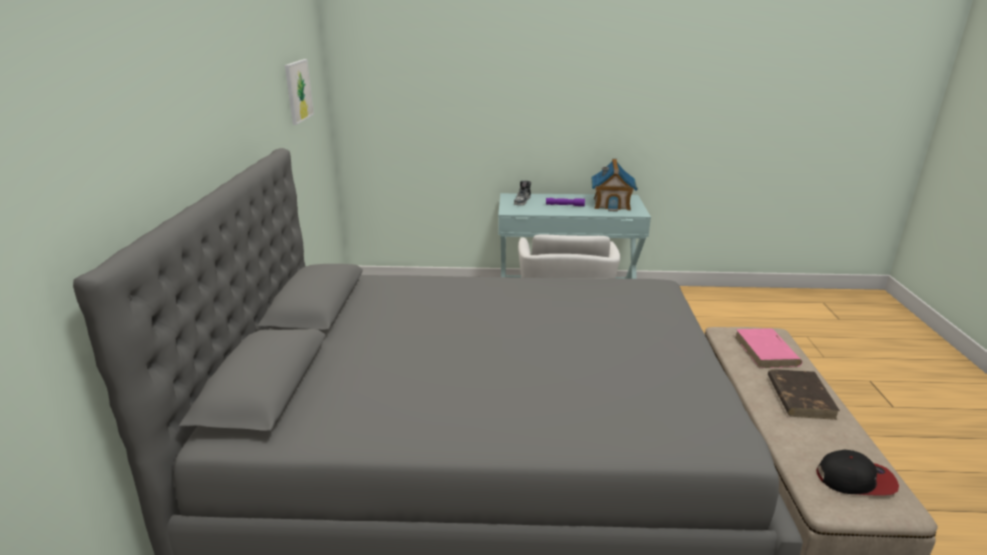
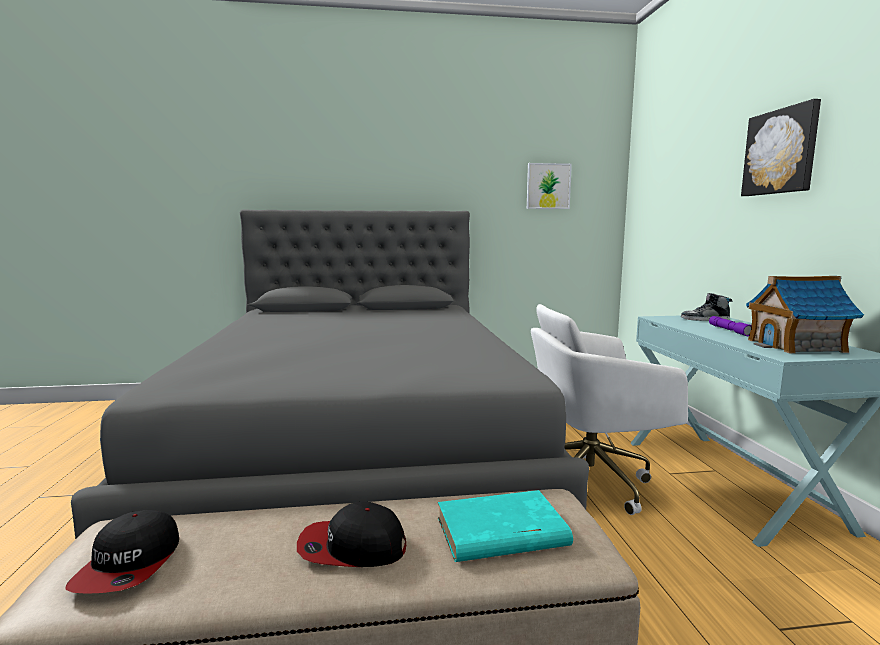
camera: 80 degrees right, 15 degrees down
pink book [735,328,802,368] -> turquoise book [438,490,573,562]
brown book [768,369,840,420] -> cap [297,502,406,567]
none -> picture [741,99,821,196]

